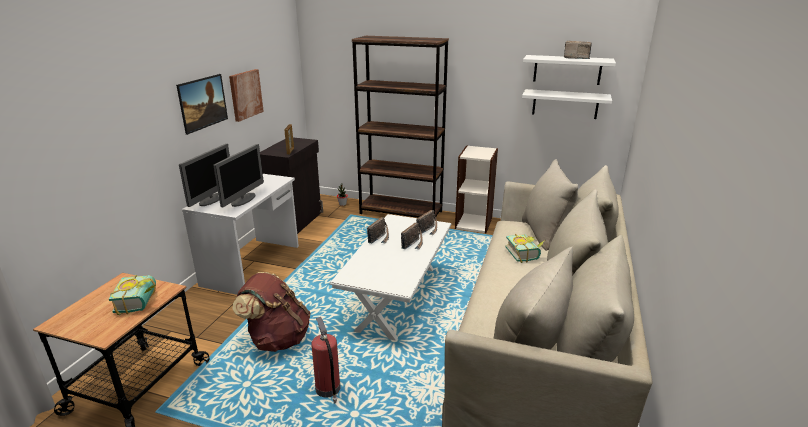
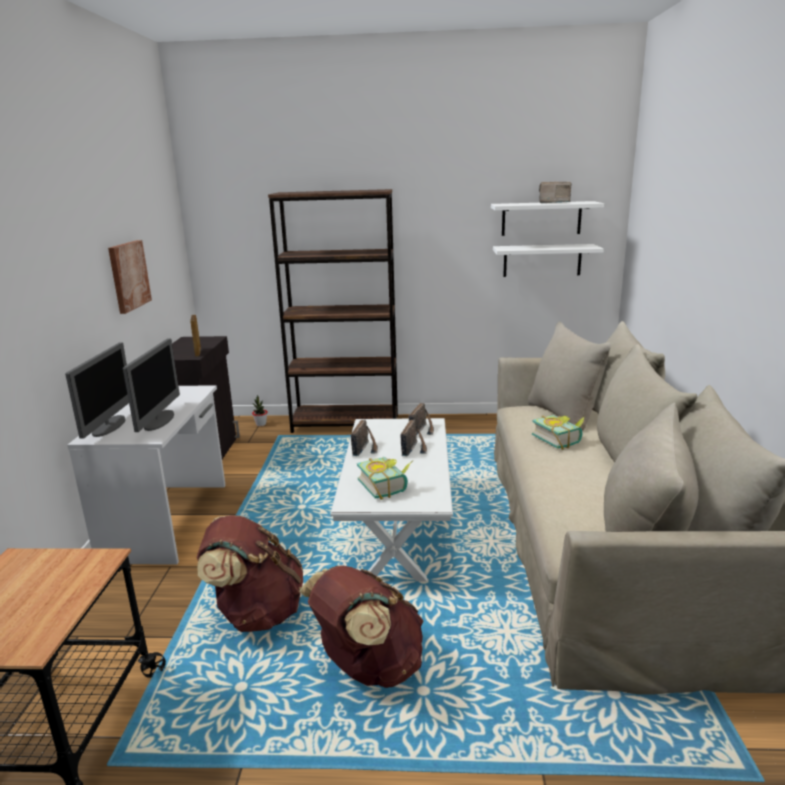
camera: 15 degrees left, 5 degrees down
book [109,275,156,315] -> book moved to [357,457,412,500]
picture [176,74,228,135] -> none
fire extinguisher [311,317,341,403] -> brown backpack [299,565,424,688]
bookcase [455,145,498,233] -> none

